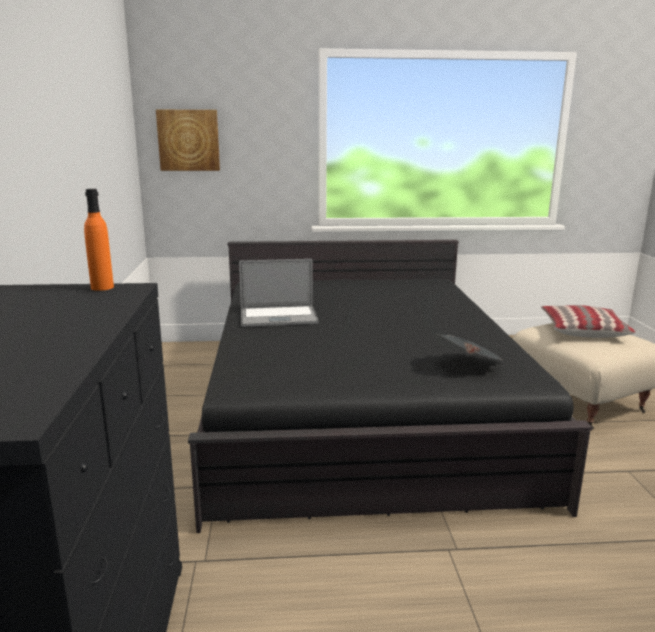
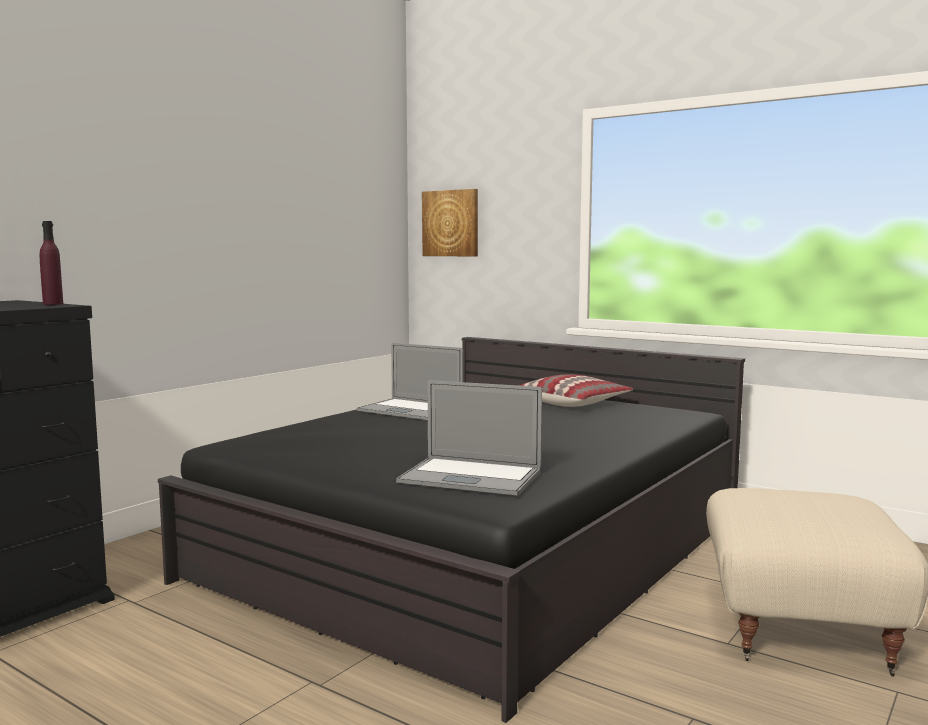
camera: 40 degrees right, 10 degrees down
orange bottle [84,189,114,291] -> purple bottle [39,221,63,305]
newspaper [440,335,503,360] -> laptop [396,380,542,496]
pillow [541,305,635,338] -> pillow moved to [519,375,633,407]

